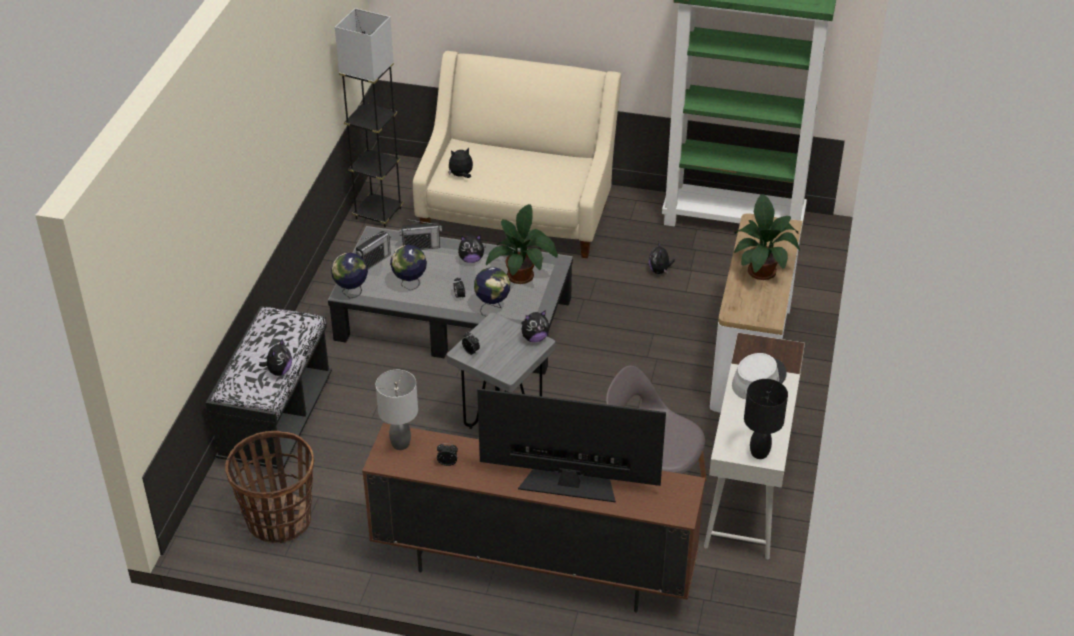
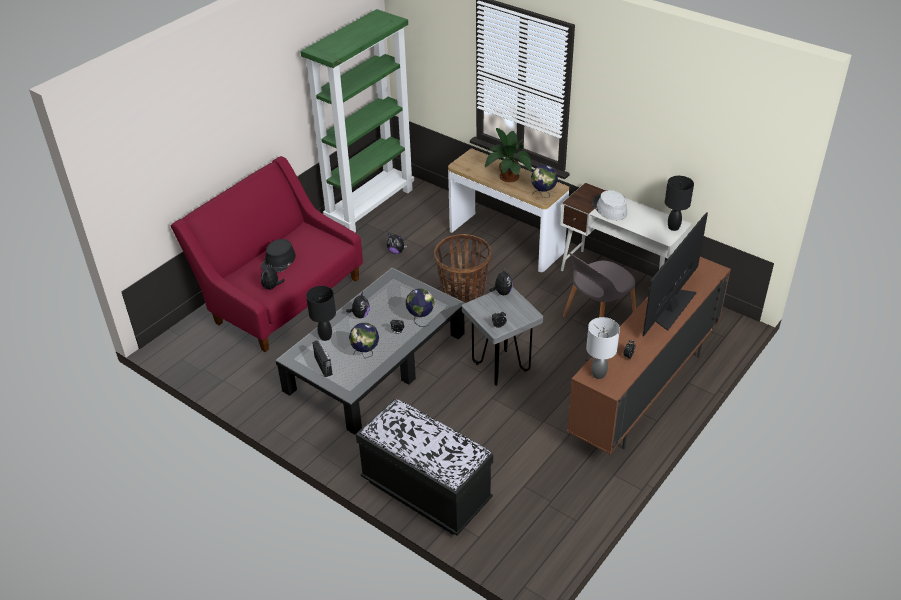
camera: 65 degrees left, 0 degrees up
basket [225,431,314,543] -> basket moved to [434,234,491,303]
plush toy [259,338,292,376] -> none
globe [331,253,368,298] -> globe moved to [531,165,558,198]
grey floor lamp [335,8,404,227] -> none
radio [399,219,442,250] -> black table lamp [306,286,336,341]
beige sofa [413,51,622,258] -> red sofa [171,156,363,352]
potted plant [486,204,558,284] -> none
none -> black hat [261,239,296,273]

